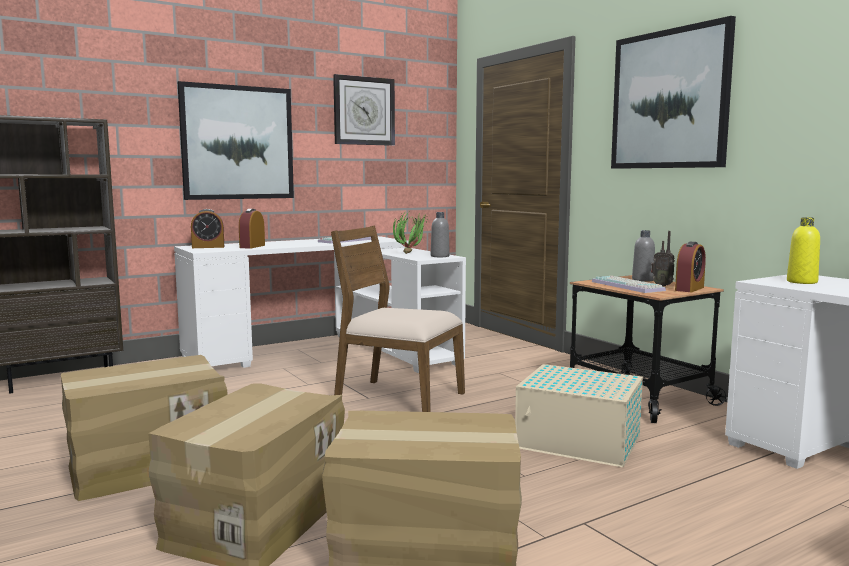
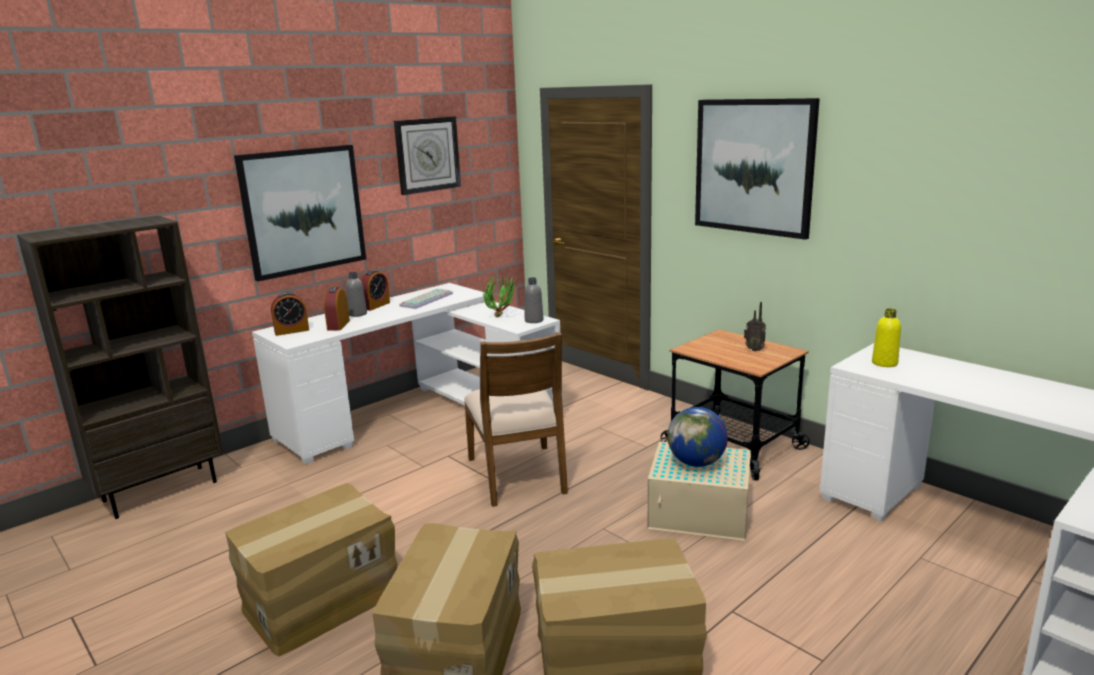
camera: 10 degrees left, 10 degrees up
brown chair [331,226,465,412] -> brown chair turned 120 degrees counterclockwise [464,332,568,507]
keyboard [592,276,666,293] -> none
grey bottle [632,230,655,282] -> grey bottle moved to [346,272,367,317]
alarm clock [675,242,706,292] -> alarm clock moved to [361,270,390,311]
none -> globe [667,407,728,467]

